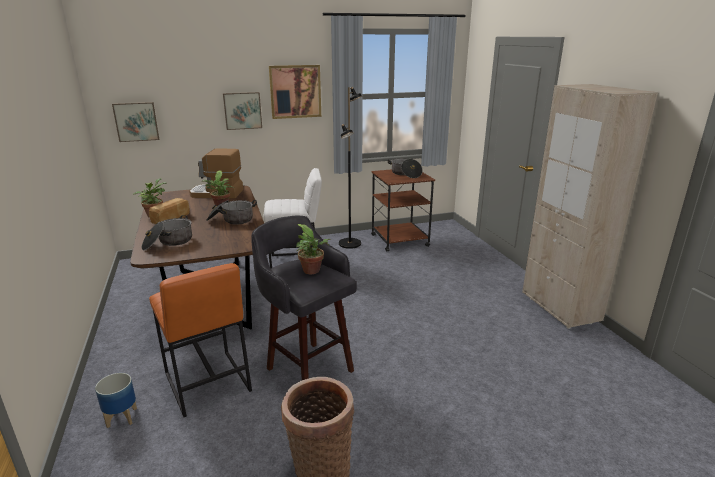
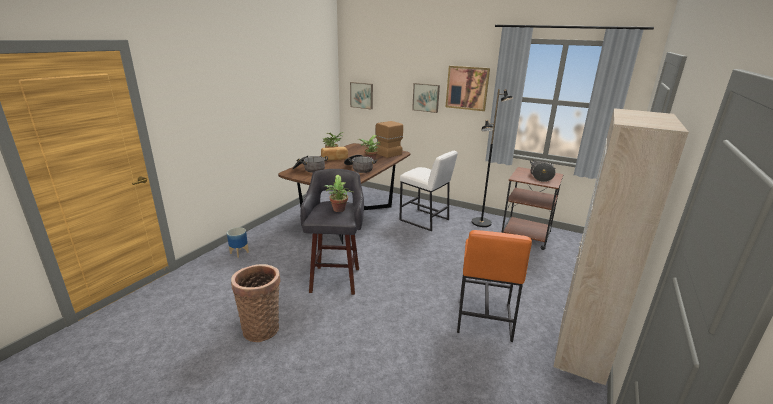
camera: 45 degrees right, 0 degrees up
orange chair [149,263,252,417] -> orange chair moved to [457,230,532,342]

